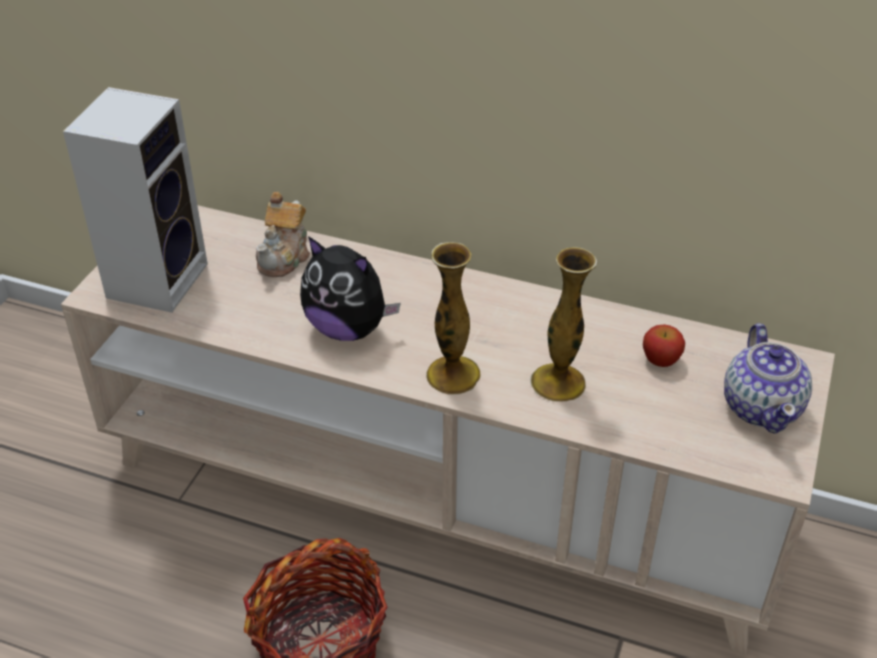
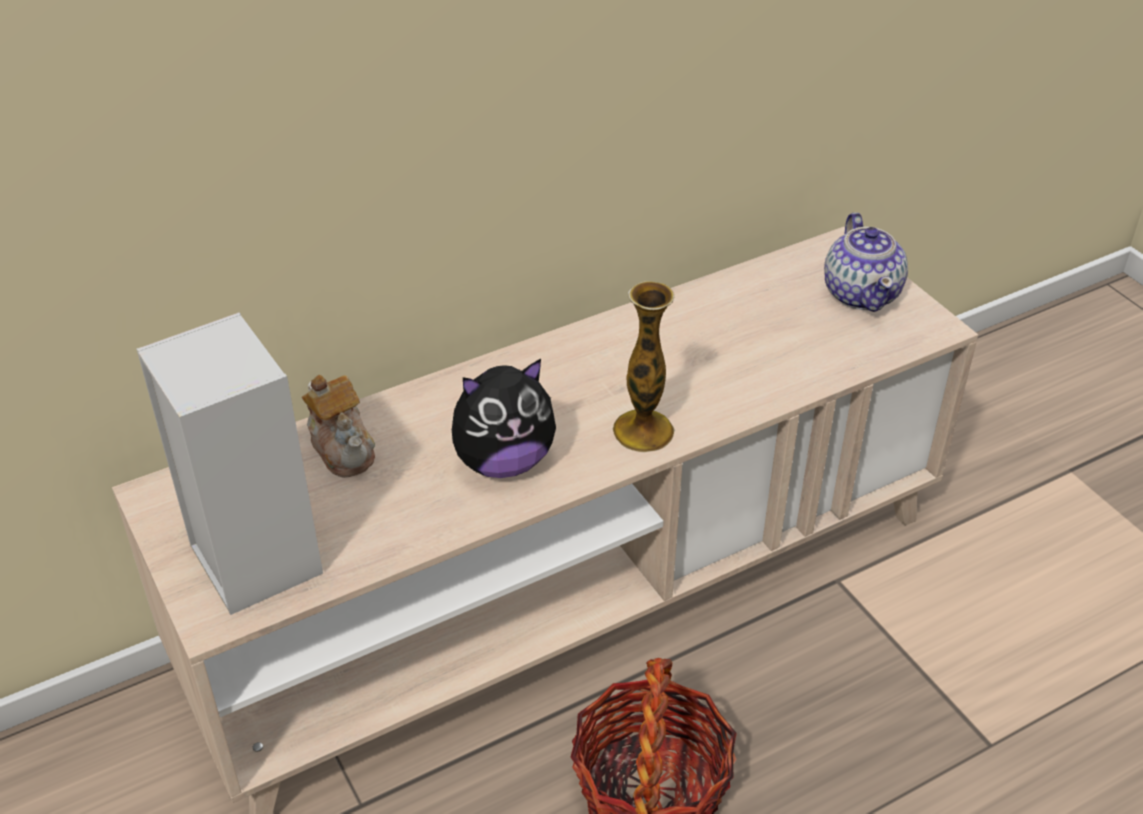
camera: 50 degrees left, 0 degrees up
vase [530,247,597,401] -> none
apple [643,324,685,367] -> none
teapot [724,323,812,433] -> teapot turned 45 degrees clockwise [824,212,908,312]

